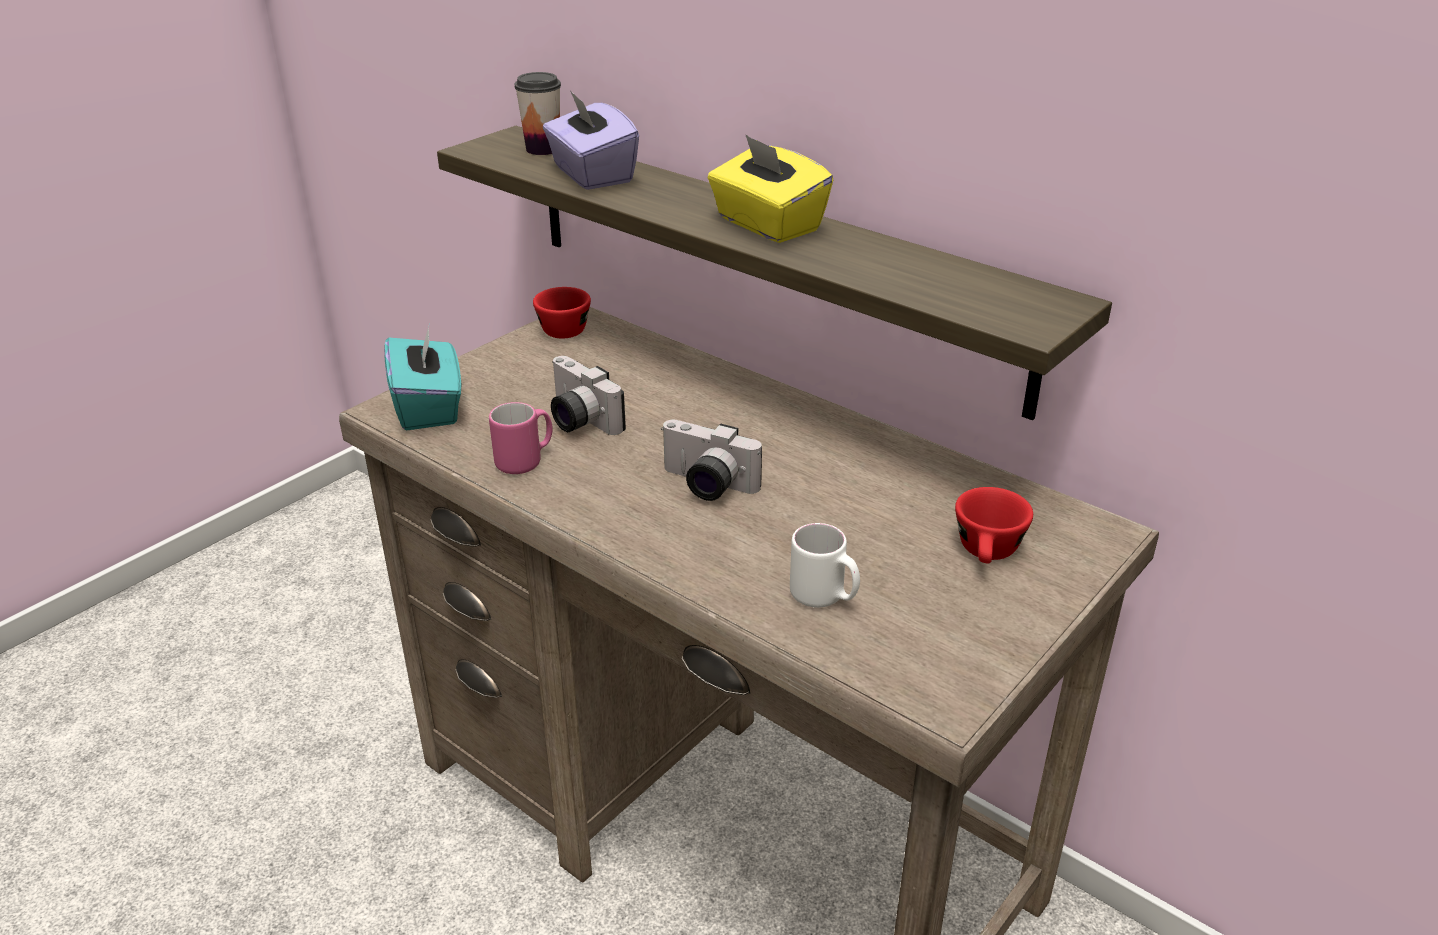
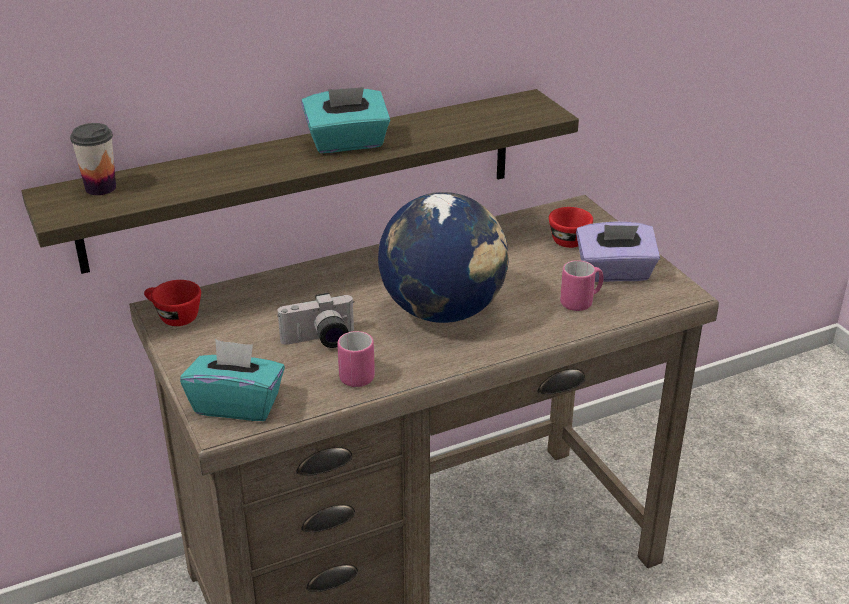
camera: 65 degrees left, 0 degrees up
purple tissue box [543,90,639,190] -> purple tissue box moved to [576,221,660,282]
camera [661,420,762,501] -> globe [378,192,509,323]
yellow tissue box [708,134,833,243] -> turquoise tissue box [301,87,390,153]
white mug [790,523,860,608] -> pink mug [560,260,604,311]

